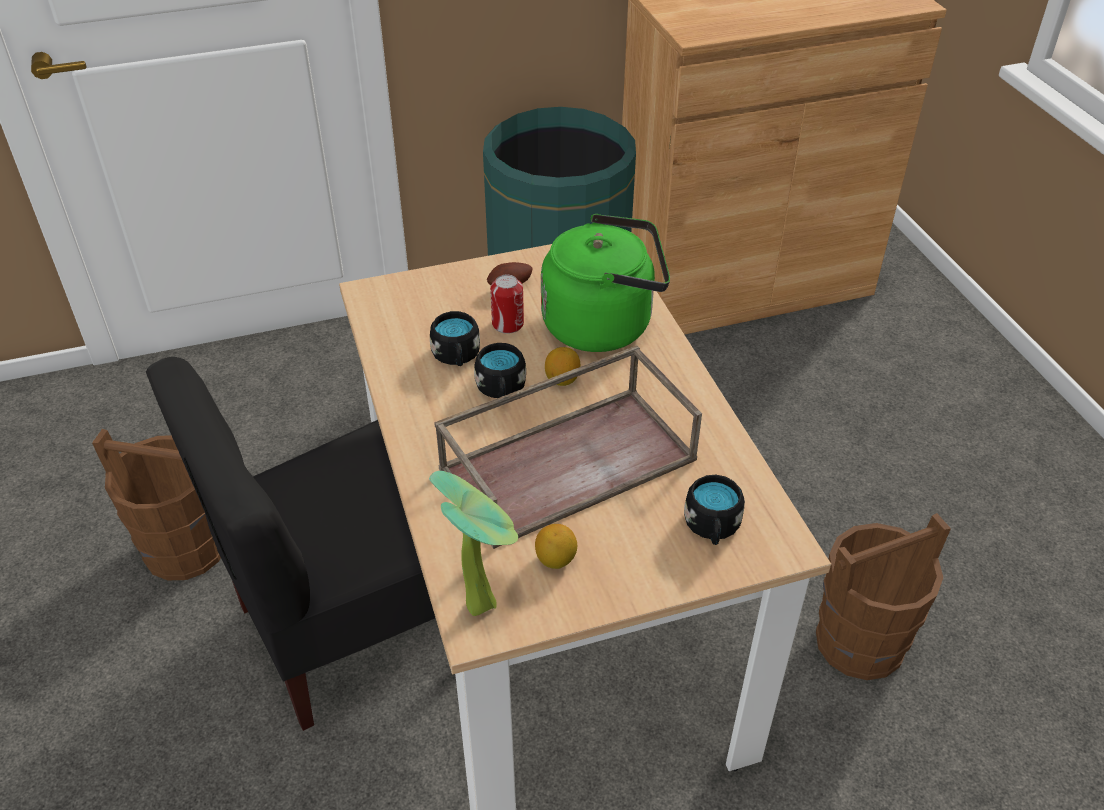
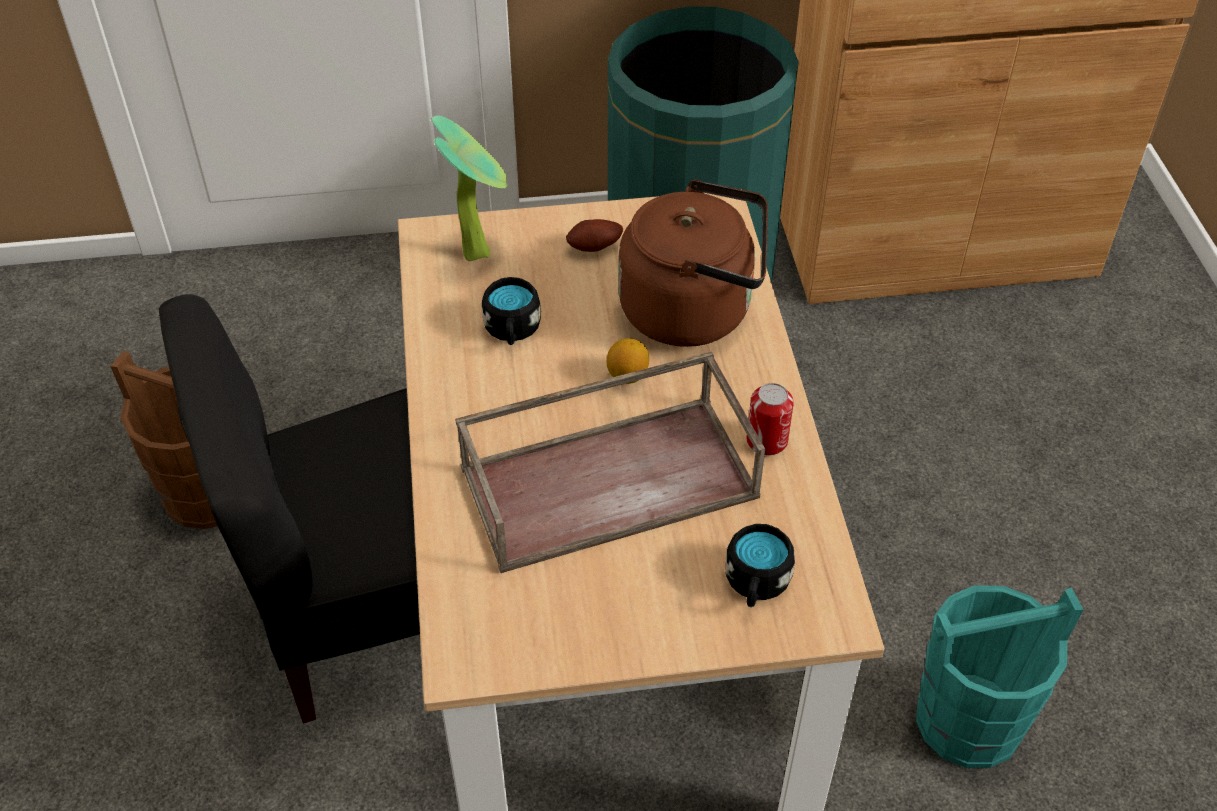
camera: 10 degrees right, 5 degrees up
potted plant [429,471,518,616] -> potted plant moved to [431,115,507,261]
black mug [474,343,526,398] -> none
can [490,275,524,334] -> can moved to [746,383,794,455]
lemon [535,524,577,569] -> none
green kettle [541,214,670,352] -> brown kettle [618,180,768,347]
brown bucket [816,513,951,680] -> turquoise bucket [916,586,1084,768]

